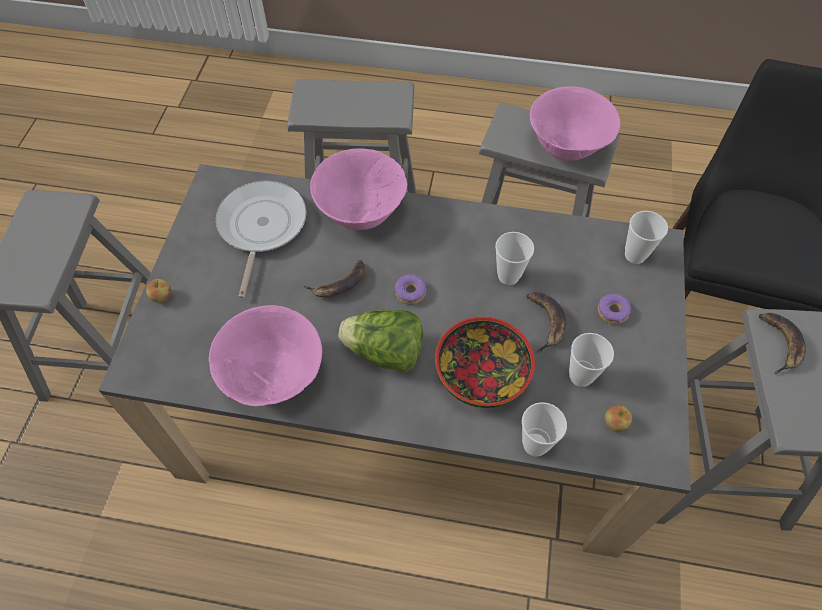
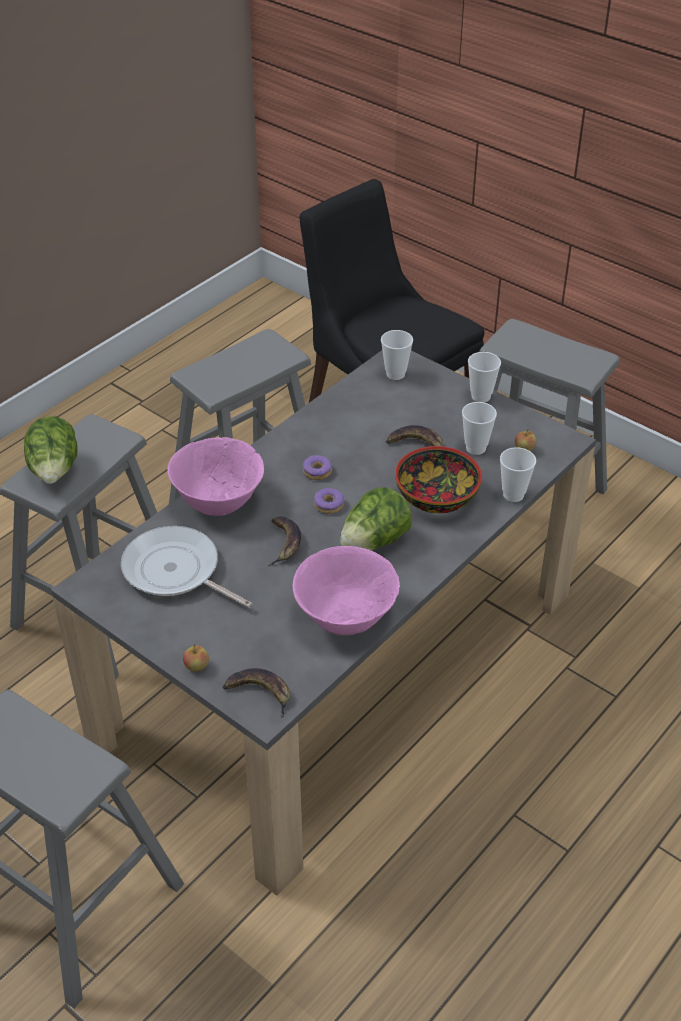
camera: 60 degrees left, 15 degrees down
cup [495,232,534,285] -> cup moved to [468,352,501,402]
pink bowl [530,87,620,161] -> none
donut [598,294,631,324] -> donut moved to [302,455,332,480]
banana [759,313,806,374] -> banana moved to [223,668,290,718]
none -> lettuce [24,416,78,484]

